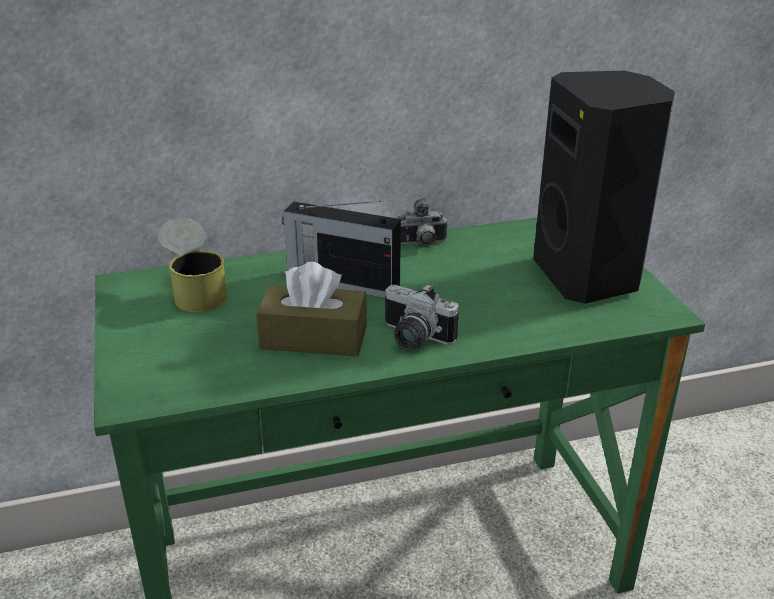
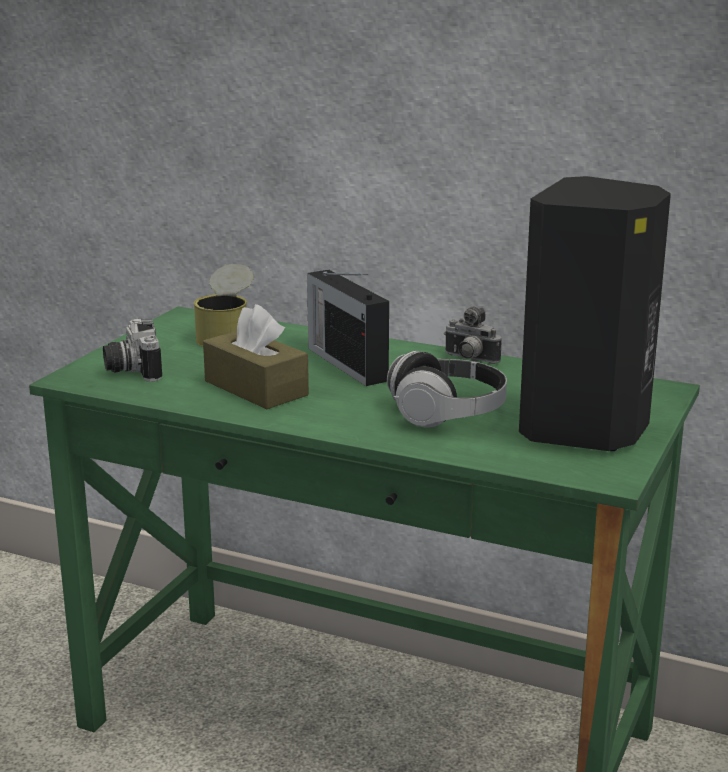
camera: 40 degrees right, 10 degrees down
camera [384,284,459,349] -> camera moved to [103,319,162,382]
none -> headphones [387,351,507,428]

